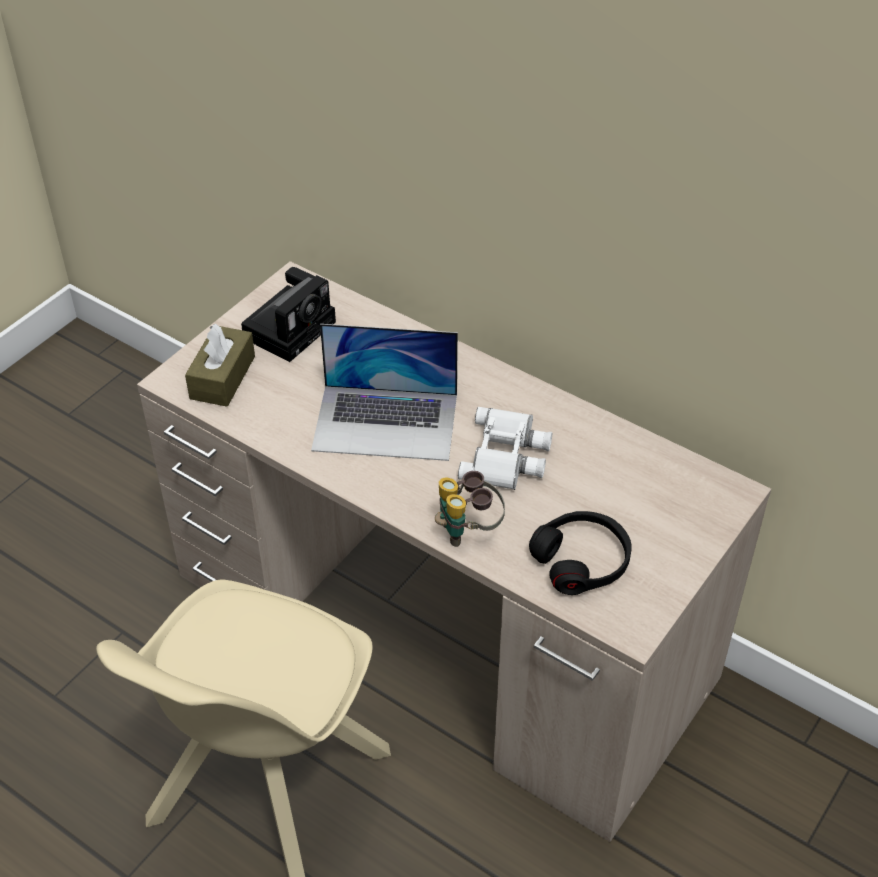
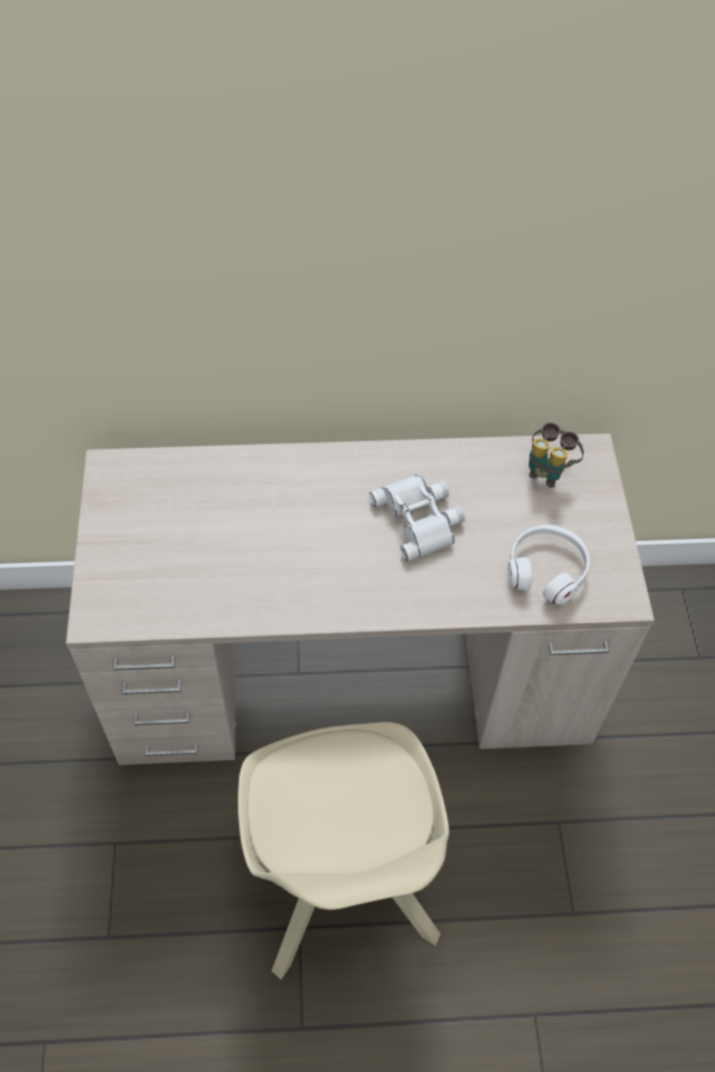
camera: 40 degrees left, 10 degrees up
brown tissue box [185,323,255,407] -> none
camera [241,267,336,362] -> none
laptop [311,324,458,461] -> none
binoculars [435,471,505,547] -> binoculars moved to [529,422,584,488]
black headphones [529,511,632,595] -> white headphones [508,524,590,604]

